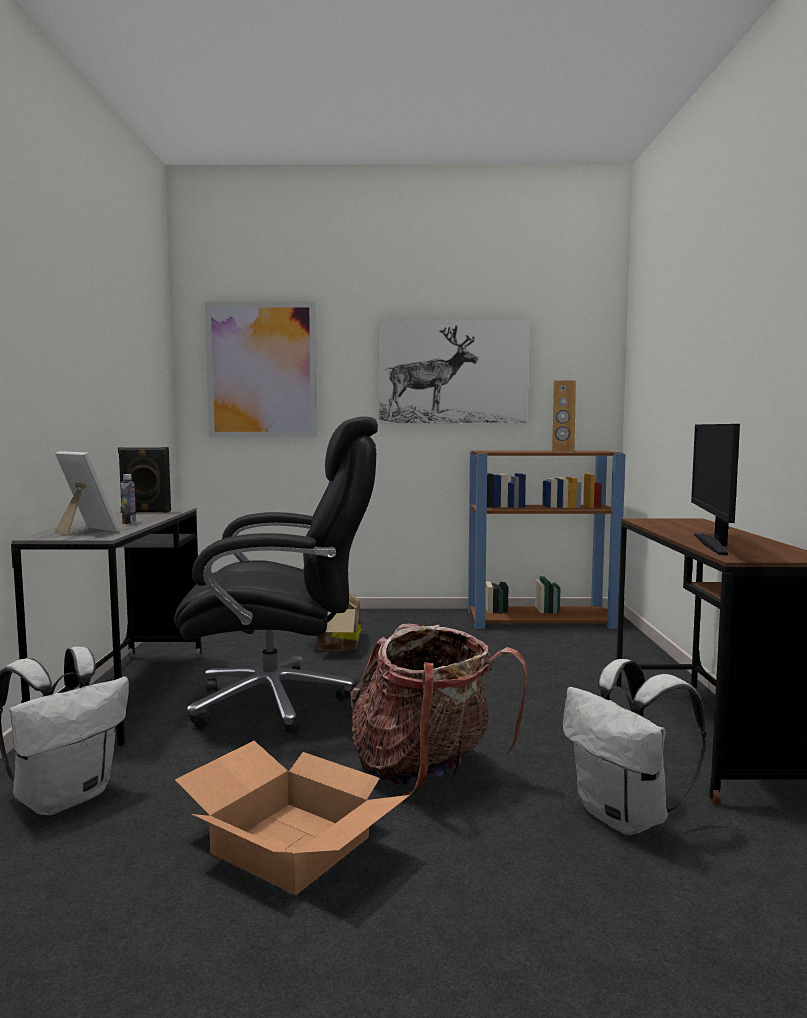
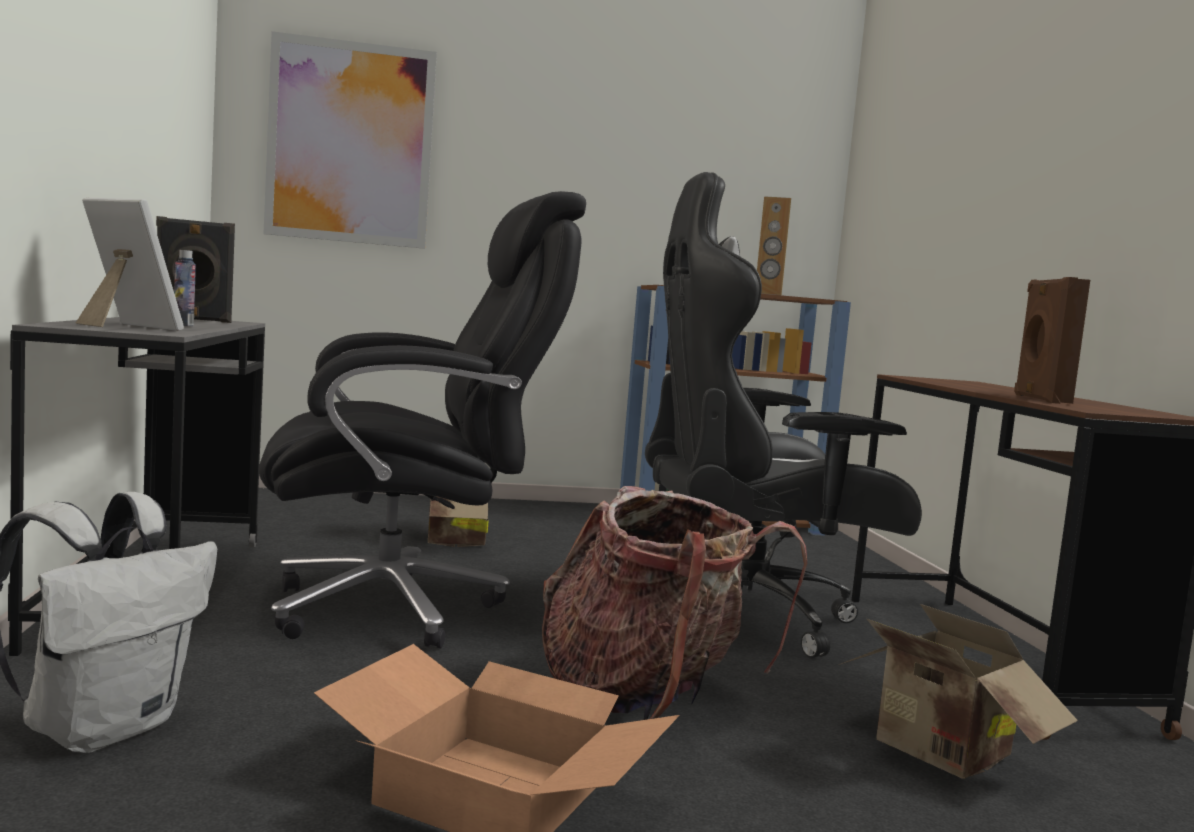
camera: 10 degrees left, 0 degrees up
picture [379,320,530,423] -> none
white backpack [563,659,707,835] -> cardboard box [838,604,1078,779]
monitor [691,424,740,555] -> brown speaker [1014,277,1090,404]
none -> black office chair [645,172,922,658]

